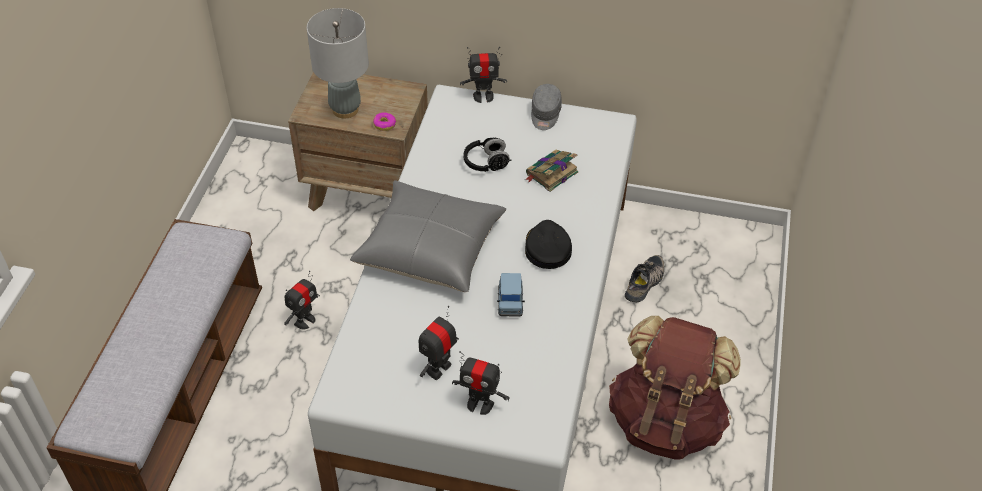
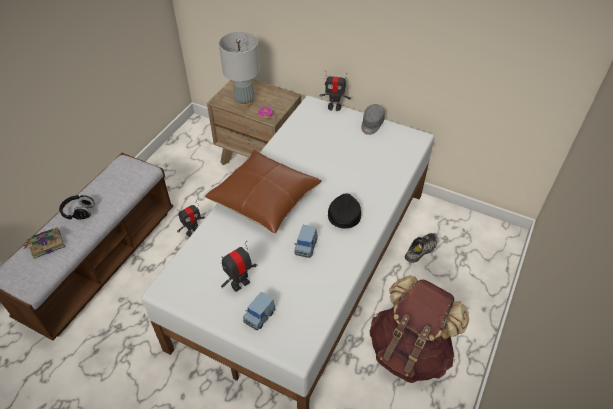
camera: 15 degrees right, 0 degrees up
grey pillow [350,180,506,292] -> brown pillow [205,150,322,233]
toy robot [452,351,510,415] -> blue toy car [243,292,276,330]
black headphones [464,137,512,172] -> black headphones moved to [59,195,95,220]
book [525,149,578,192] -> book moved to [24,227,65,259]

